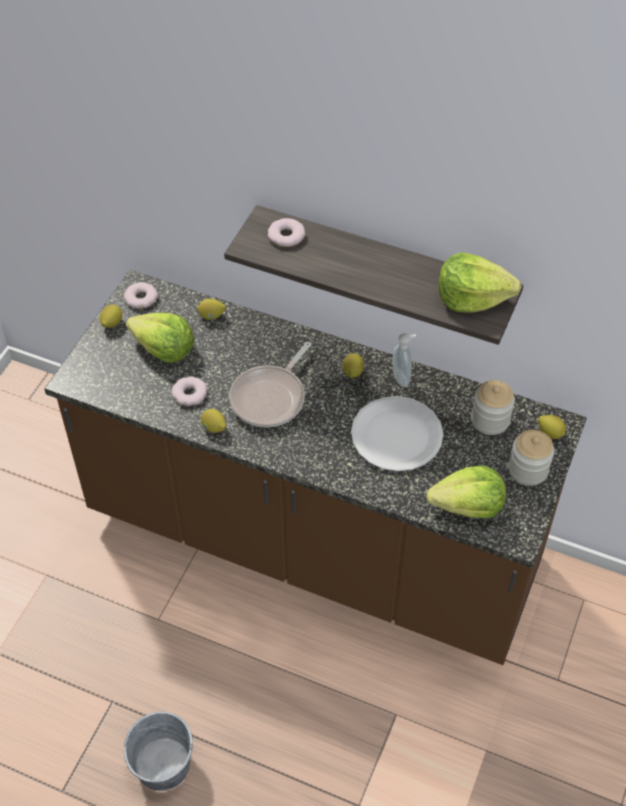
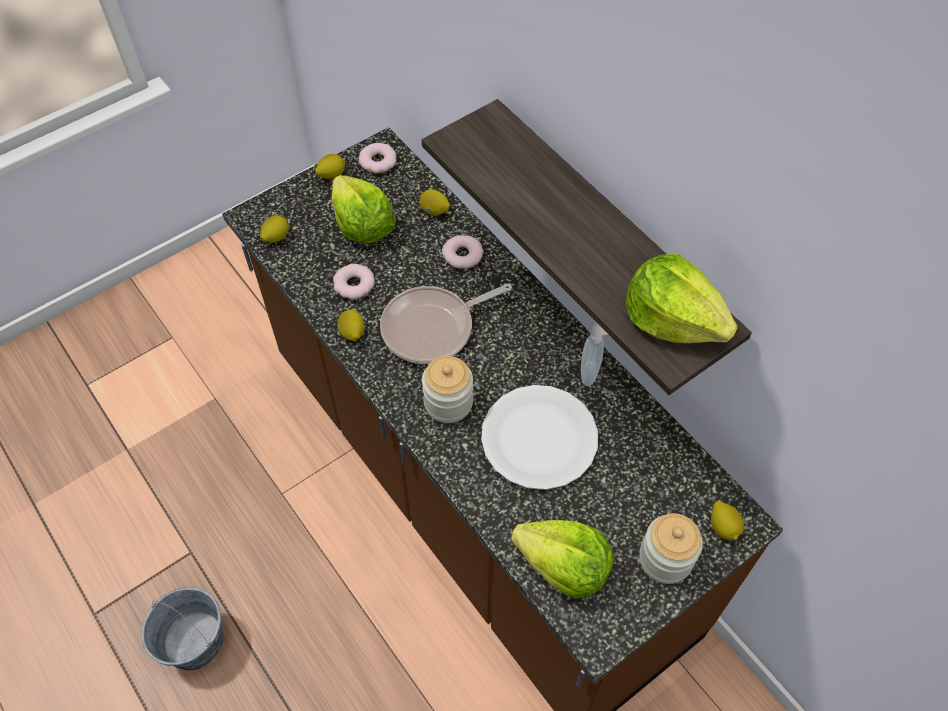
camera: 30 degrees right, 5 degrees up
donut [268,218,305,247] -> donut moved to [442,235,484,269]
lemon [342,353,364,378] -> lemon moved to [260,215,289,243]
jar [471,380,515,435] -> jar moved to [422,356,473,423]

